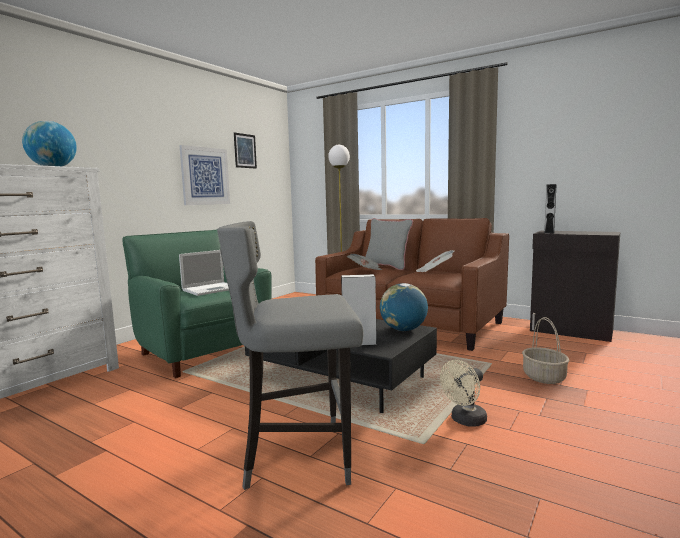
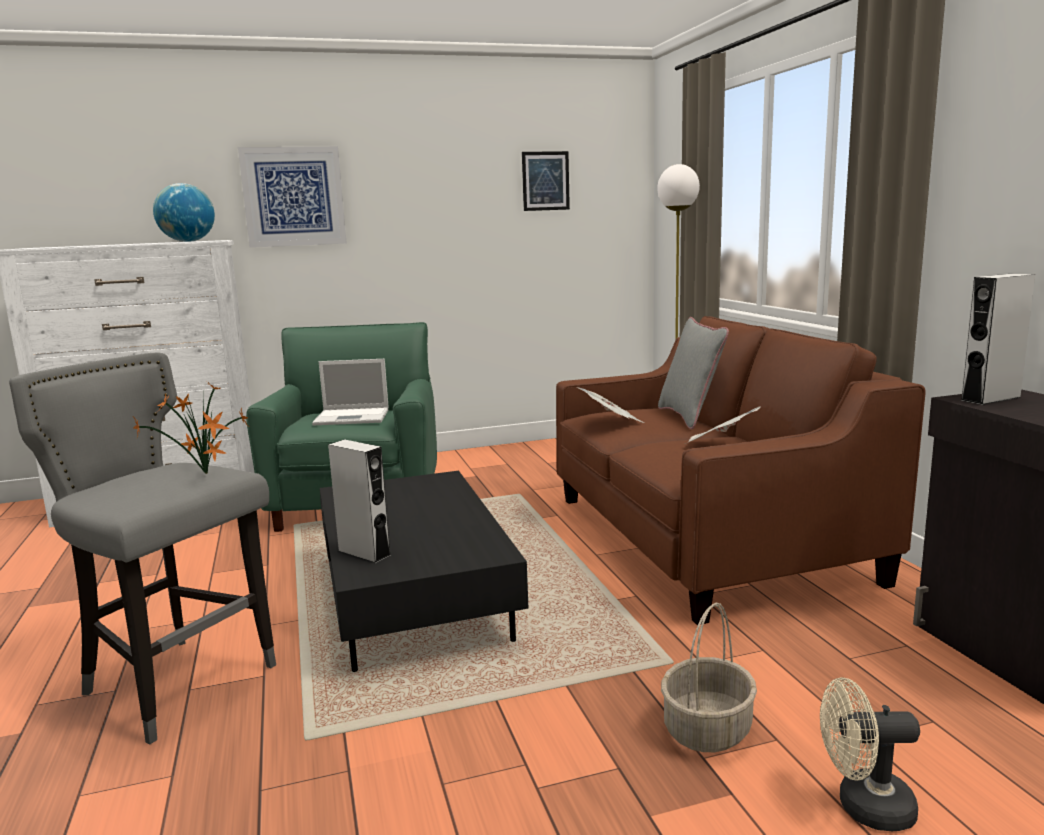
camera: 40 degrees right, 5 degrees up
picture [179,145,230,205] -> picture moved to [238,146,347,248]
globe [380,283,428,331] -> none
beige fan [440,360,487,427] -> beige fan moved to [820,677,920,831]
none -> potted plant [133,382,248,474]

